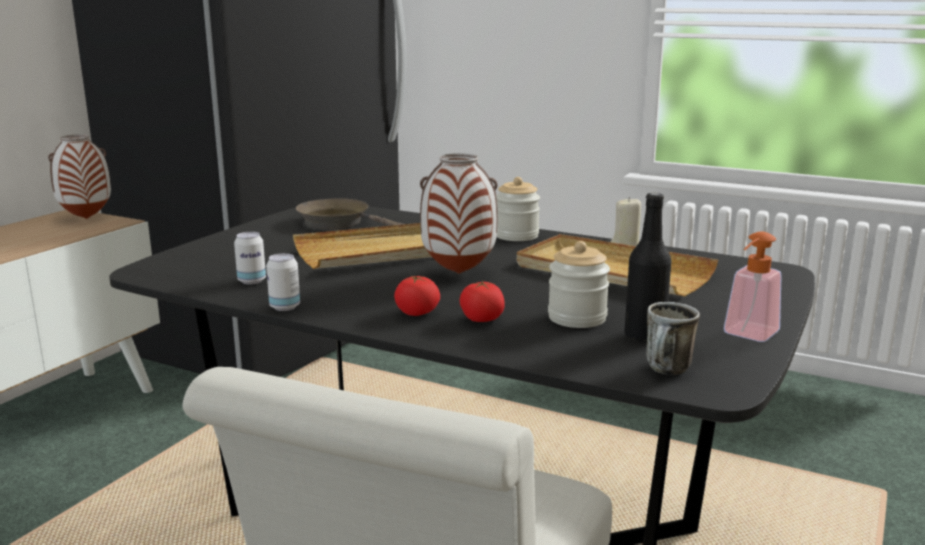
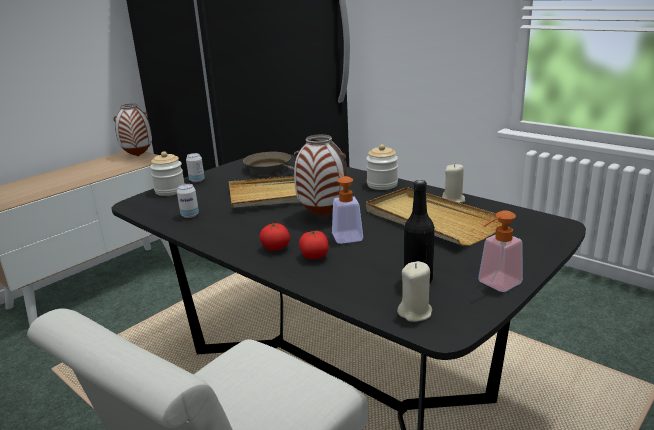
camera: 15 degrees right, 5 degrees up
can [266,253,300,311] -> can moved to [186,153,205,182]
jar [548,241,610,328] -> jar moved to [150,151,185,196]
mug [646,302,700,375] -> beige candle [397,261,432,322]
none -> soap dispenser [332,172,363,244]

